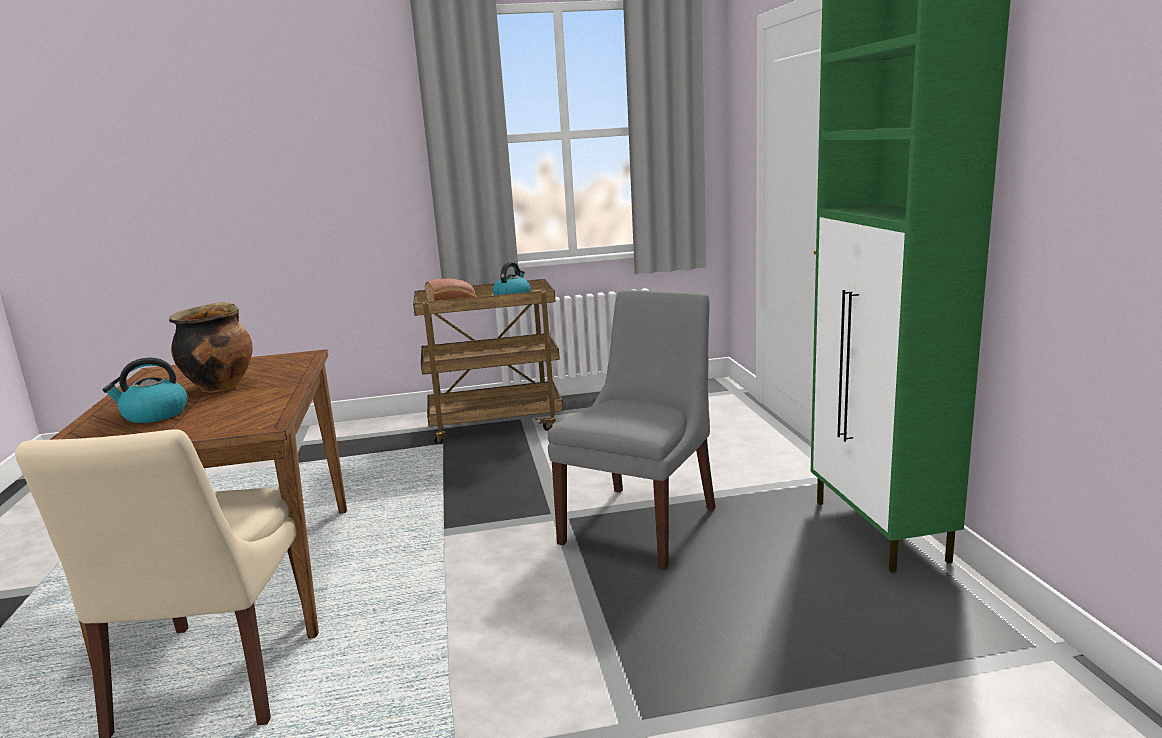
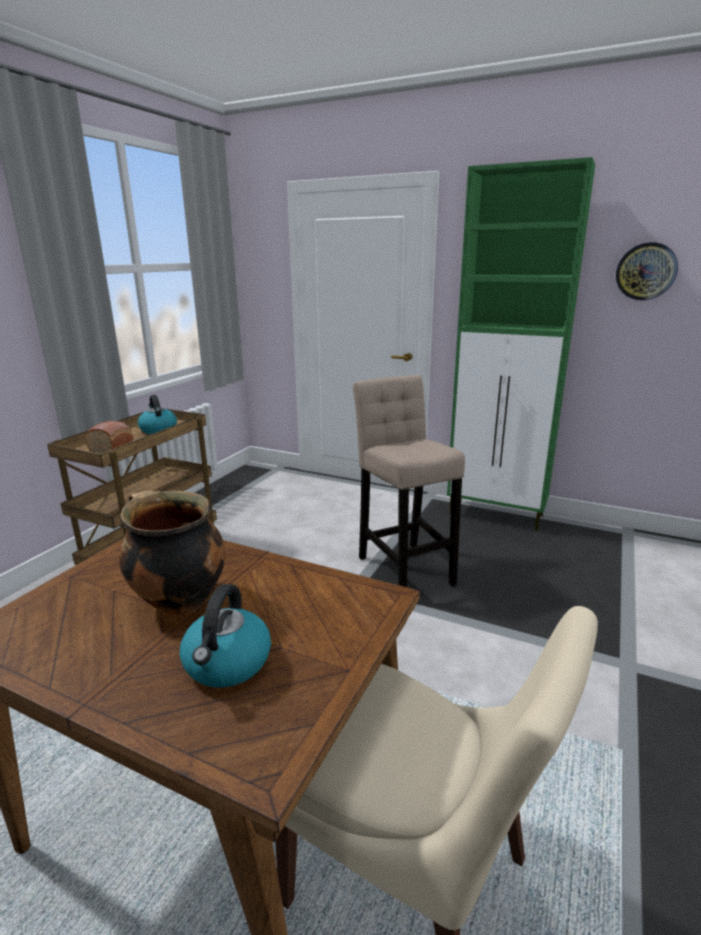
camera: 55 degrees left, 5 degrees up
grey chair [548,290,716,569] -> beige stool [353,375,465,587]
none -> wall clock [616,242,678,300]

